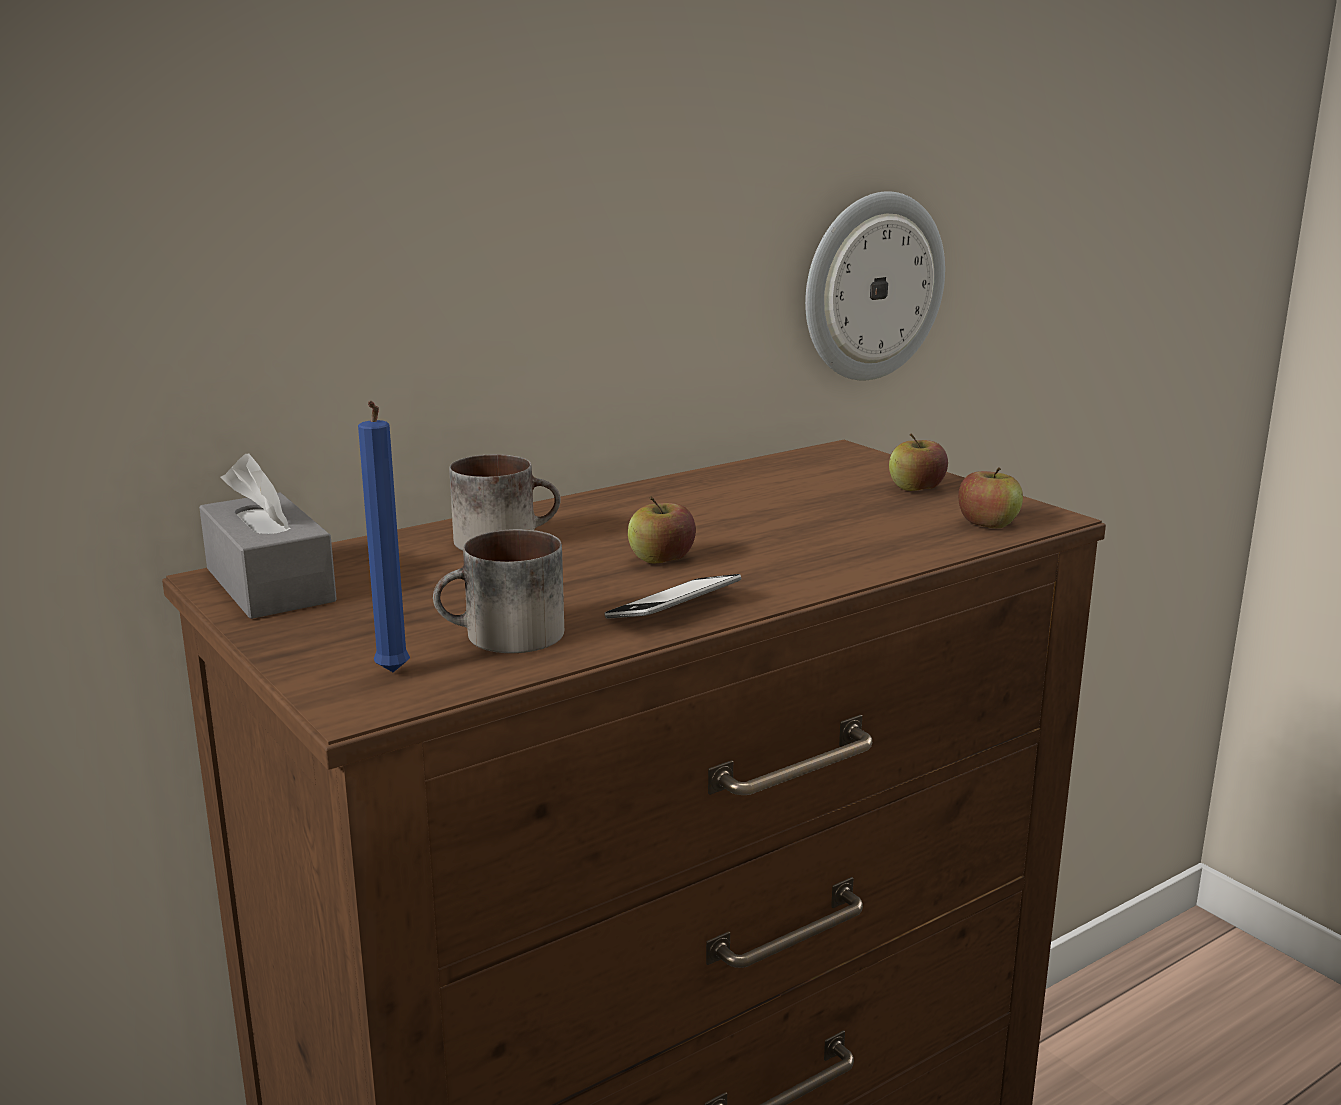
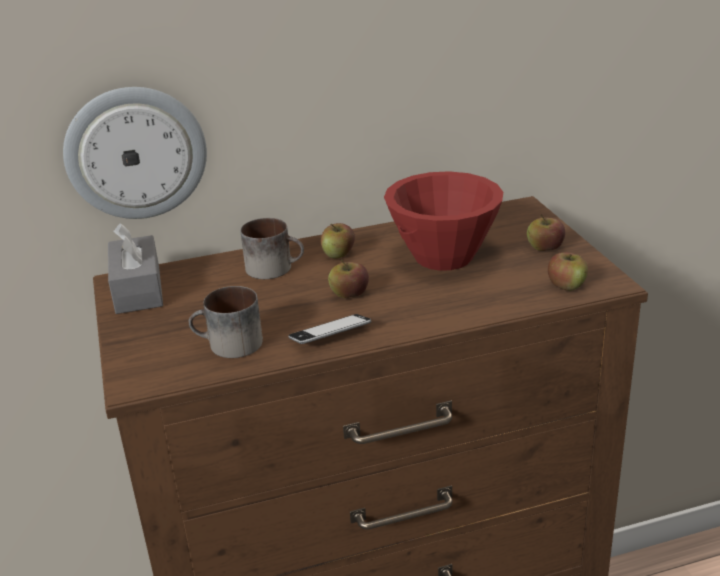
camera: 20 degrees right, 10 degrees up
blue candle [358,401,410,672] -> none
wall clock [805,191,945,381] -> wall clock moved to [63,87,207,219]
none -> apple [321,223,355,258]
none -> red bowl [384,171,503,271]

